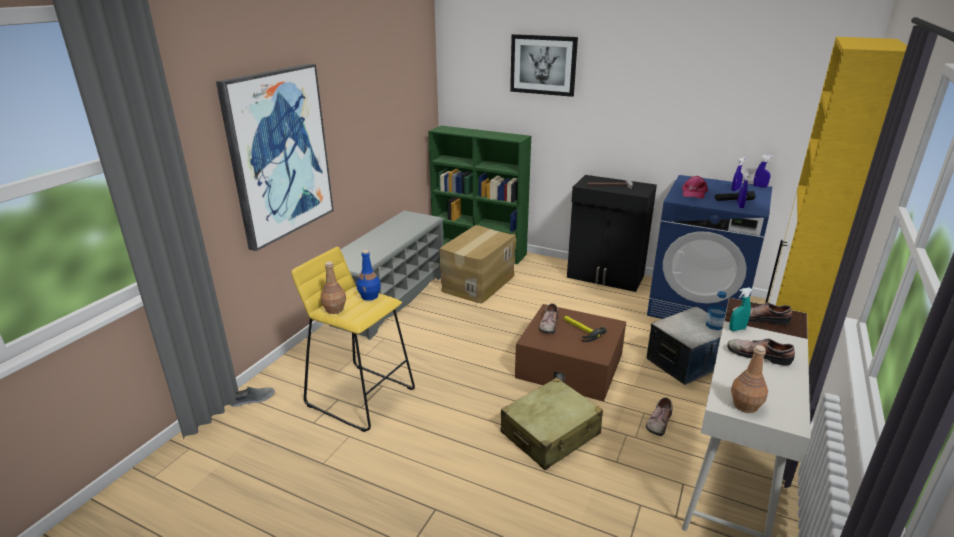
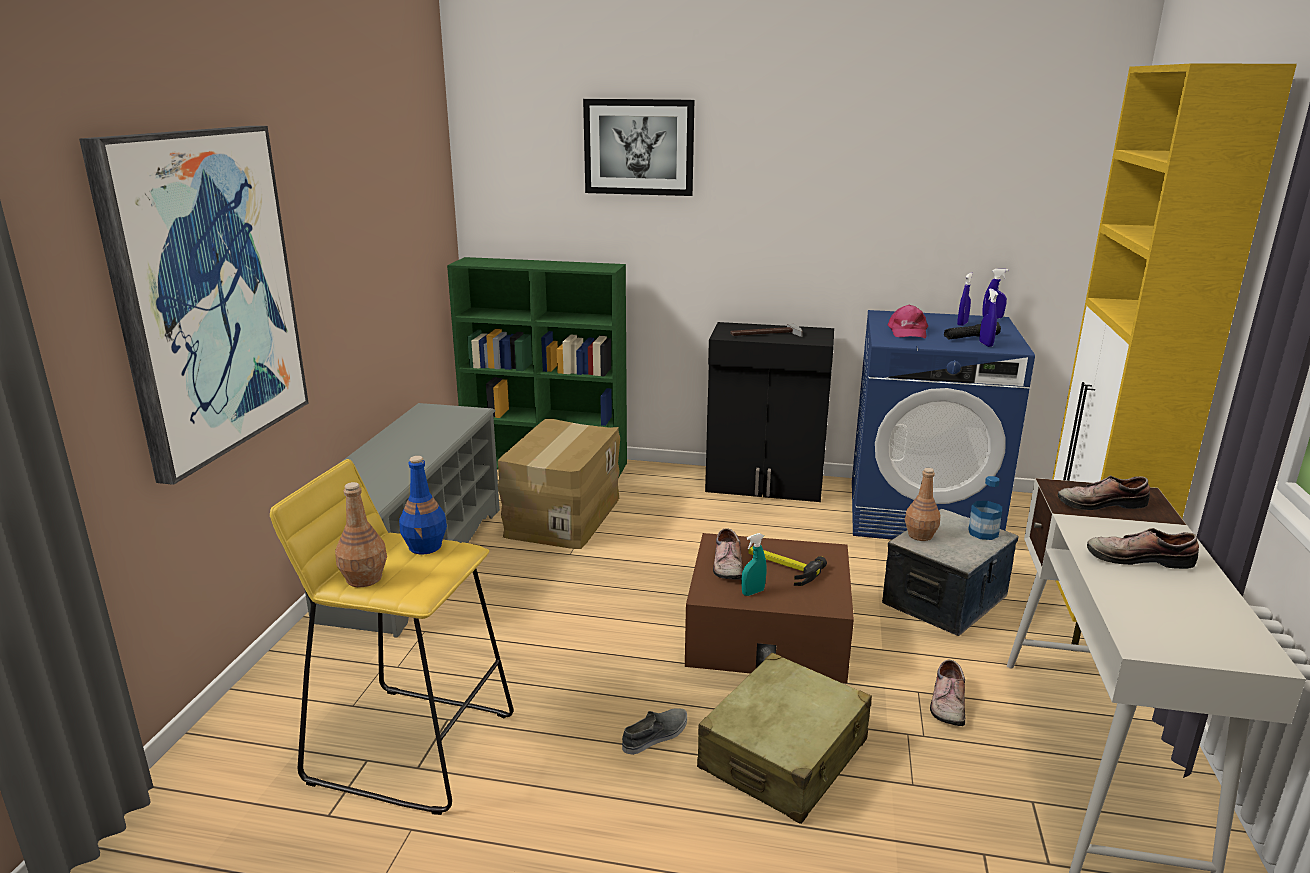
camera: 15 degrees left, 5 degrees down
grey shoe [231,387,275,407] -> grey shoe moved to [622,708,687,755]
turquoise spray bottle [729,288,752,331] -> turquoise spray bottle moved to [741,533,766,596]
brown bottle [731,345,768,413] -> brown bottle moved to [905,468,941,541]

